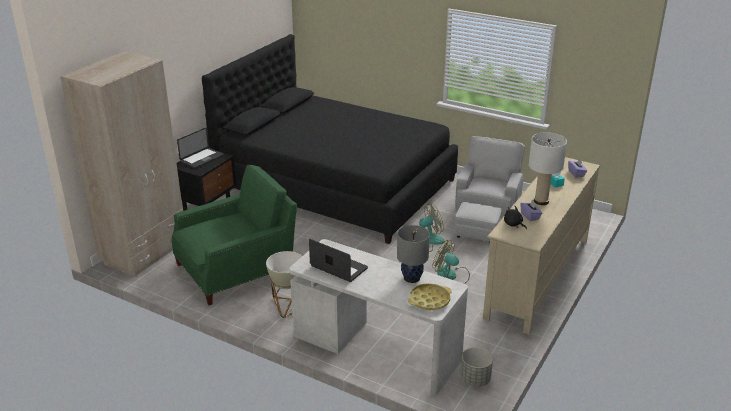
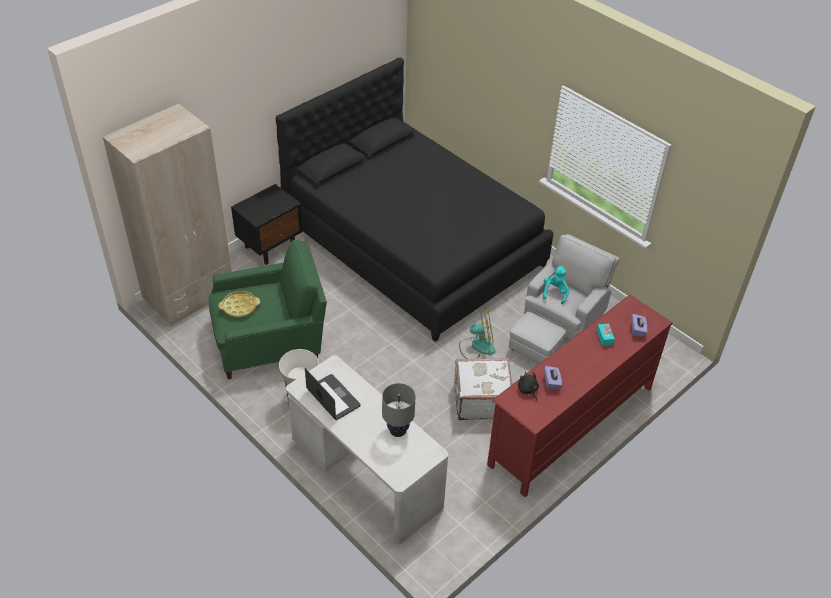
camera: 15 degrees right, 15 degrees up
laptop [177,127,224,169] -> none
yellow tray [408,283,452,310] -> yellow tray moved to [219,291,260,317]
fan [432,240,470,284] -> white suitcase [454,358,512,420]
grey planter [461,347,493,387] -> none
beige dresser [483,157,600,335] -> red dresser [487,295,673,497]
white table lamp [529,132,567,205] -> none
none -> turquoise plush toy [543,266,569,304]

